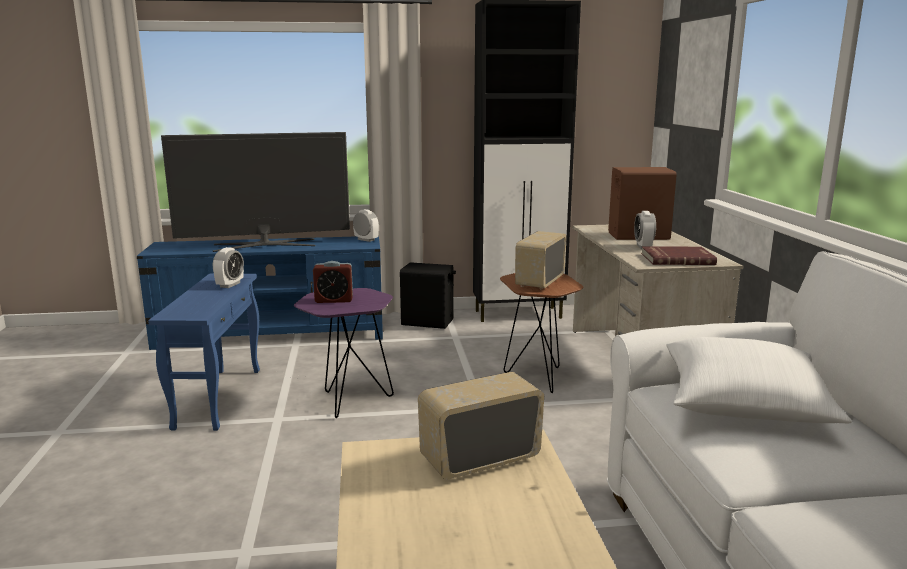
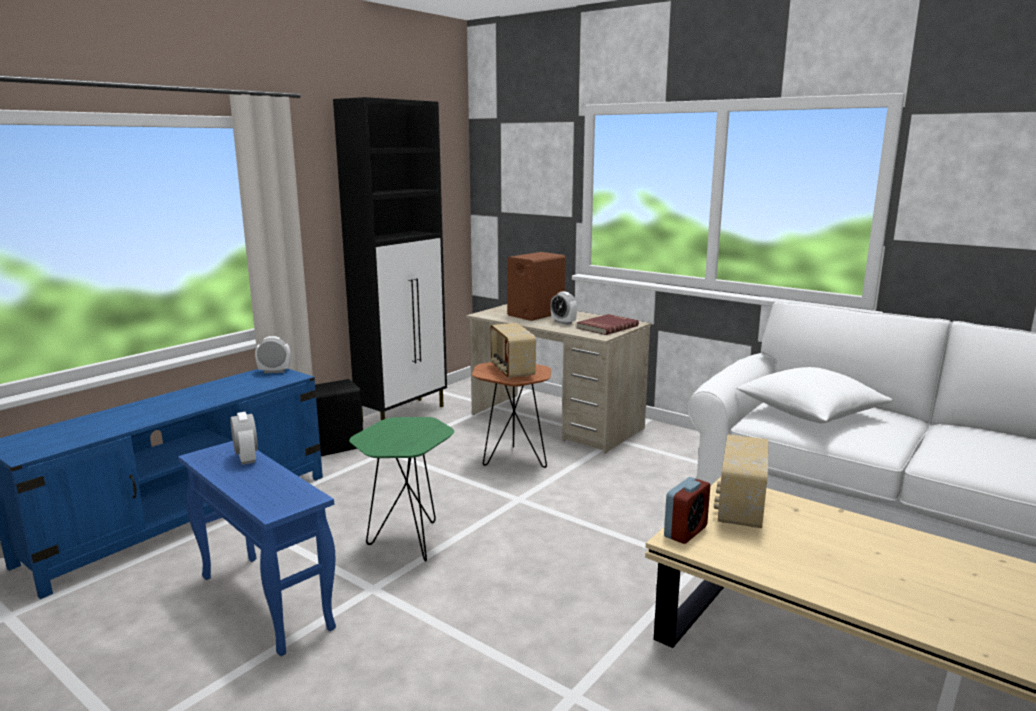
camera: 45 degrees left, 0 degrees up
television [161,132,350,252] -> none
purple side table [294,288,394,418] -> green side table [349,417,454,562]
alarm clock [313,261,353,303] -> alarm clock moved to [664,477,711,544]

